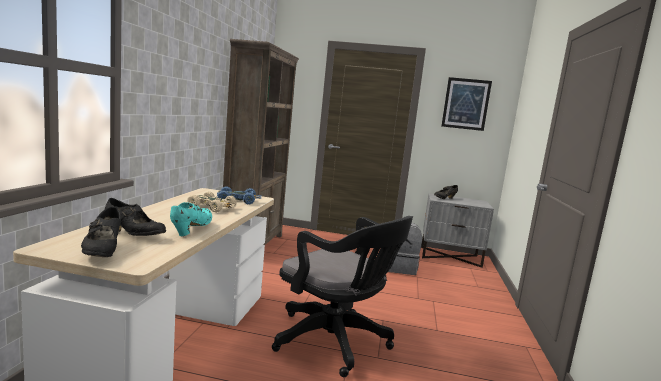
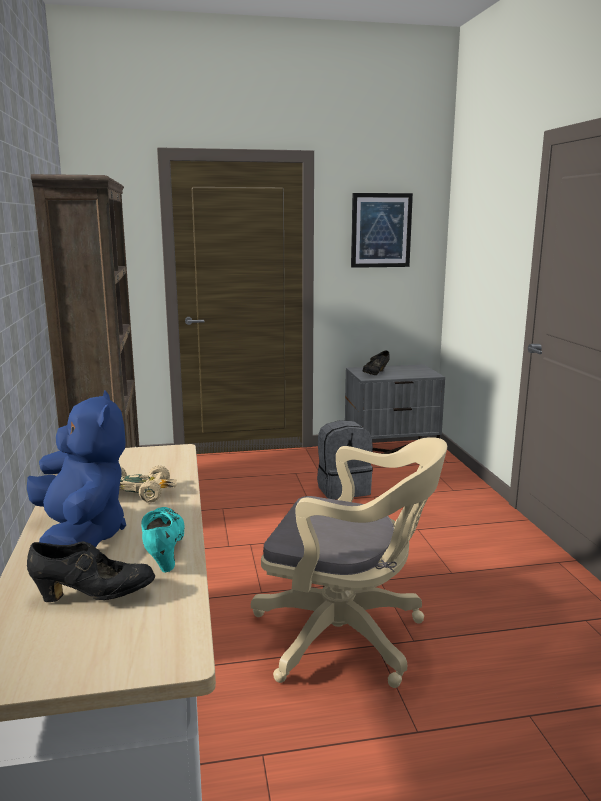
camera: 20 degrees left, 5 degrees up
black shoe [81,207,121,257] -> none
blue toy car [217,186,262,204] -> none
black office chair [272,216,413,377] -> beige office chair [251,437,447,688]
none -> blue plush toy [27,390,126,547]

